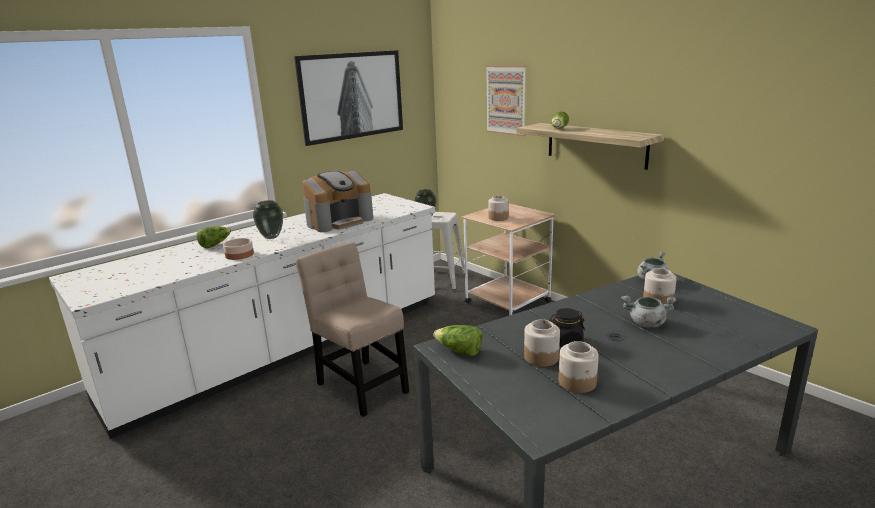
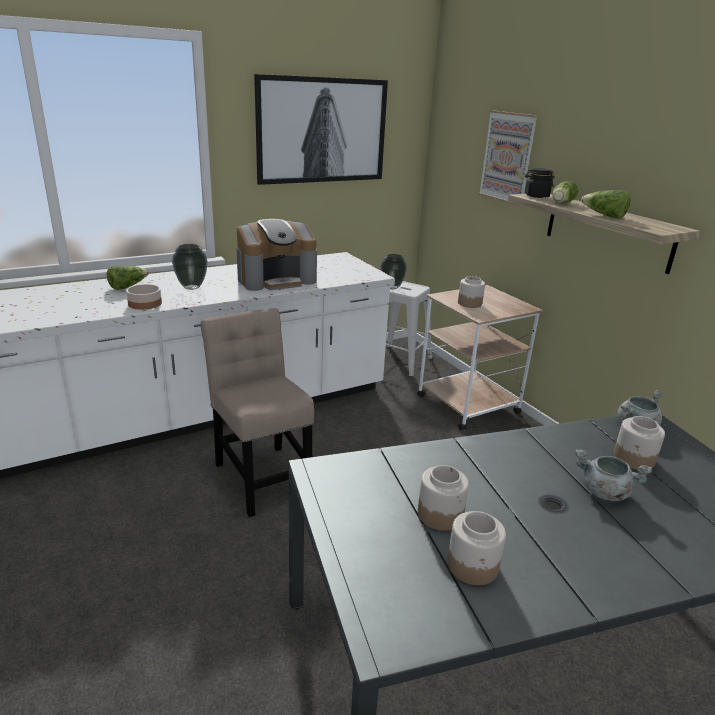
camera: 10 degrees right, 5 degrees up
lettuce [433,325,482,356] -> lettuce moved to [581,190,630,219]
black jar [549,308,585,347] -> black jar moved to [525,168,554,198]

